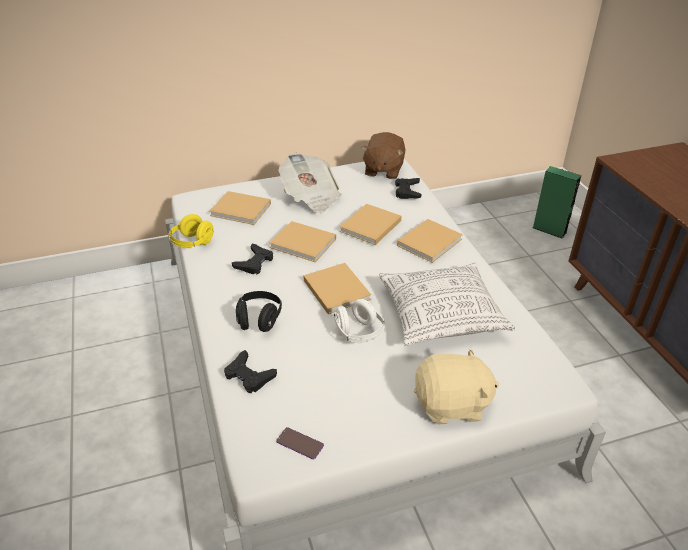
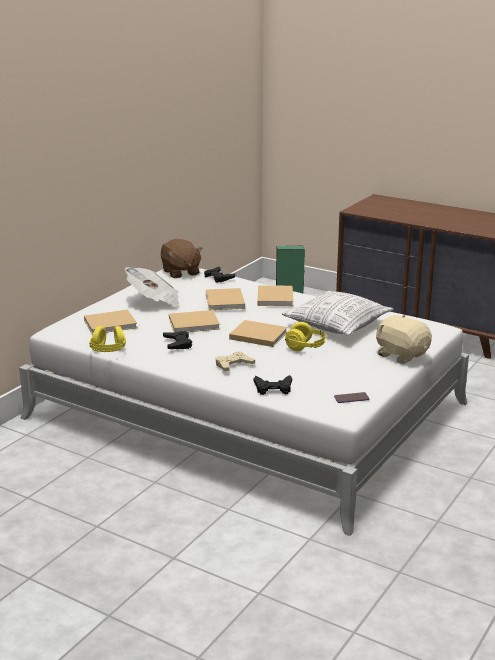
camera: 40 degrees left, 15 degrees down
black headphones [236,291,282,332] -> beige game controller [216,351,255,371]
white headphones [334,299,385,343] -> yellow headphones [285,322,327,351]
beige plush toy [414,347,499,425] -> beige plush toy turned 90 degrees counterclockwise [376,314,432,364]

